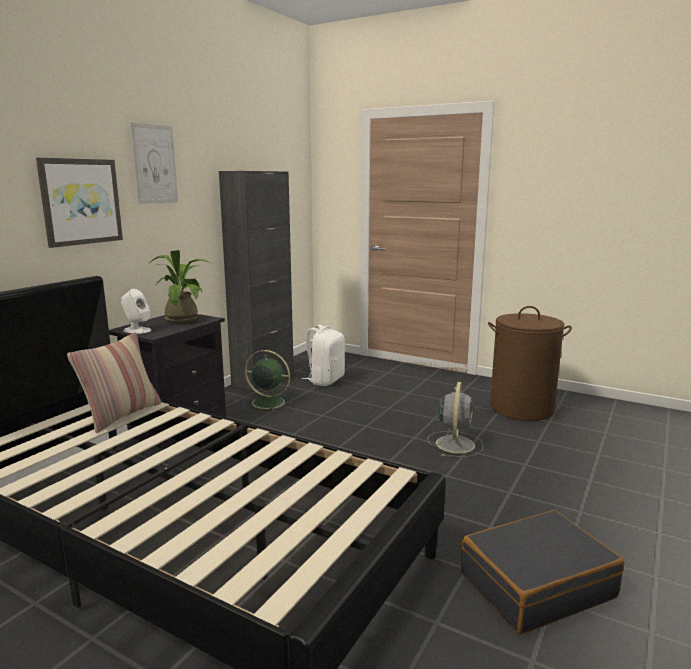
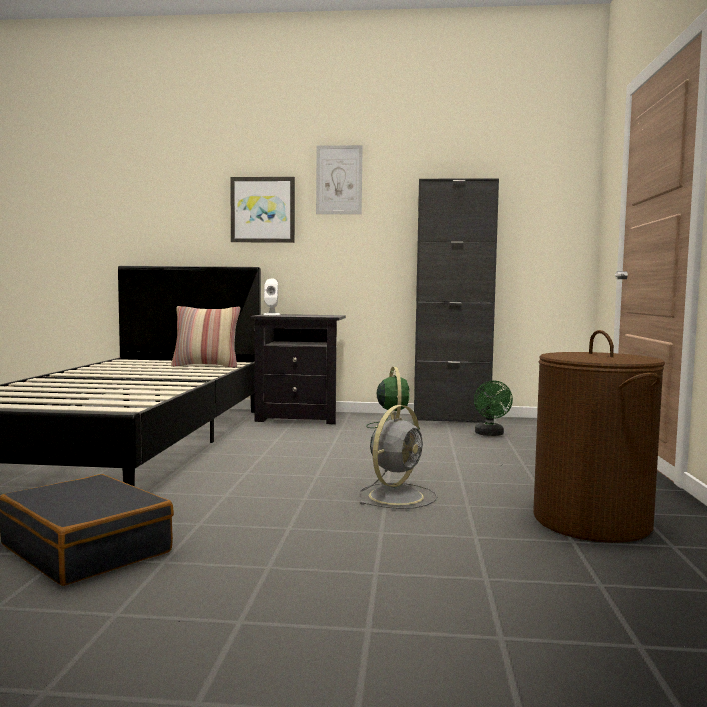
camera: 65 degrees right, 10 degrees down
potted plant [149,250,211,324] -> none
white backpack [301,325,345,386] -> green fan [474,381,513,436]
grey fan [427,382,483,457] -> grey fan turned 45 degrees counterclockwise [359,405,437,509]

